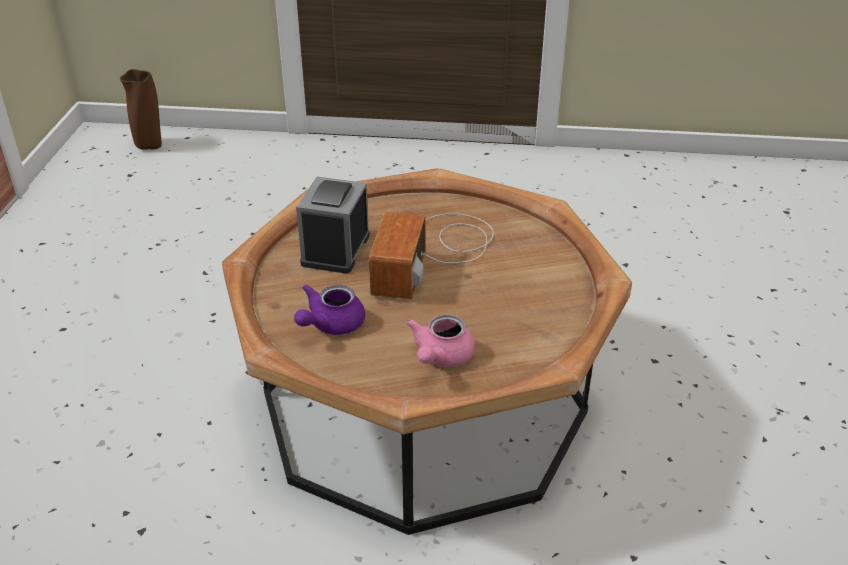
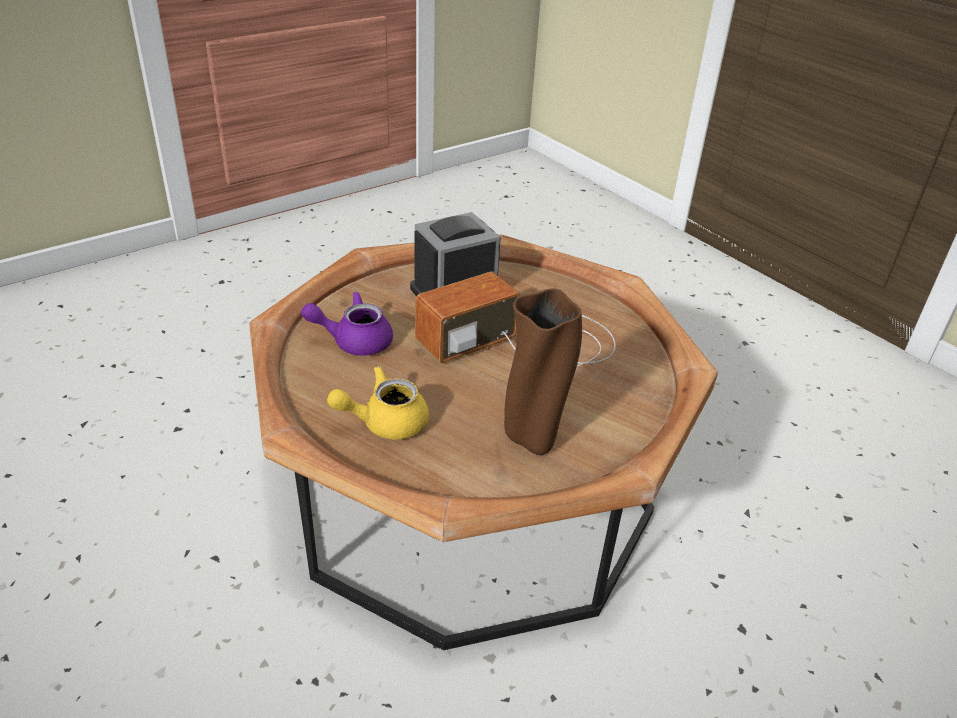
camera: 45 degrees right, 0 degrees up
brown vase [120,69,162,150] -> brown vase moved to [504,288,582,455]
pink teapot [406,314,475,367] -> yellow teapot [327,366,429,440]

